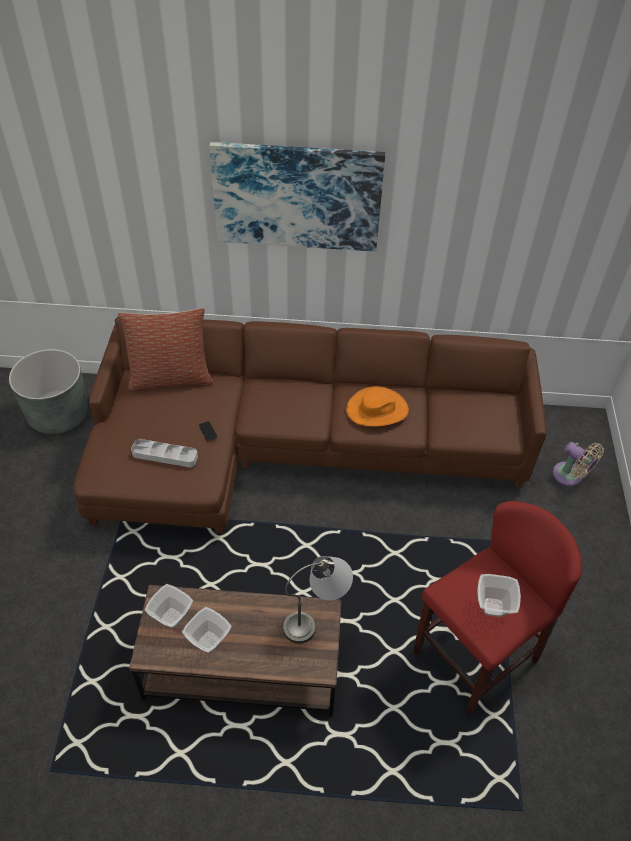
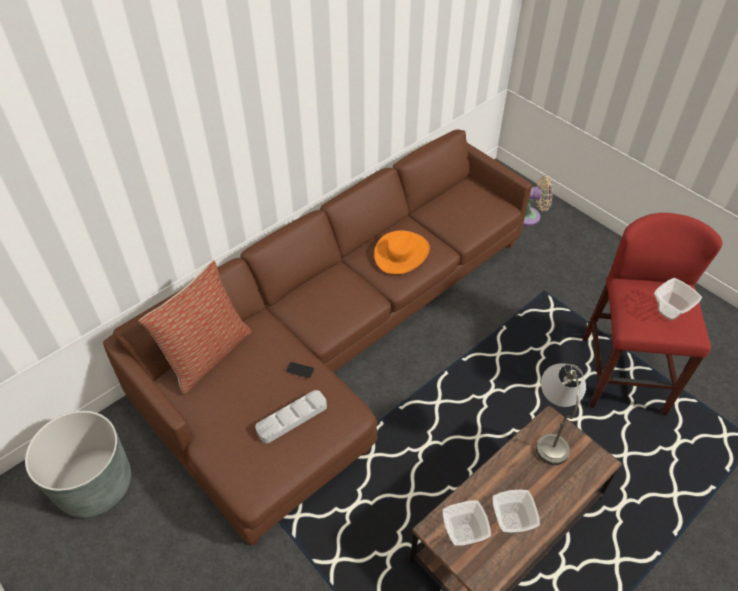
camera: 45 degrees left, 0 degrees up
picture [209,142,385,252] -> none

